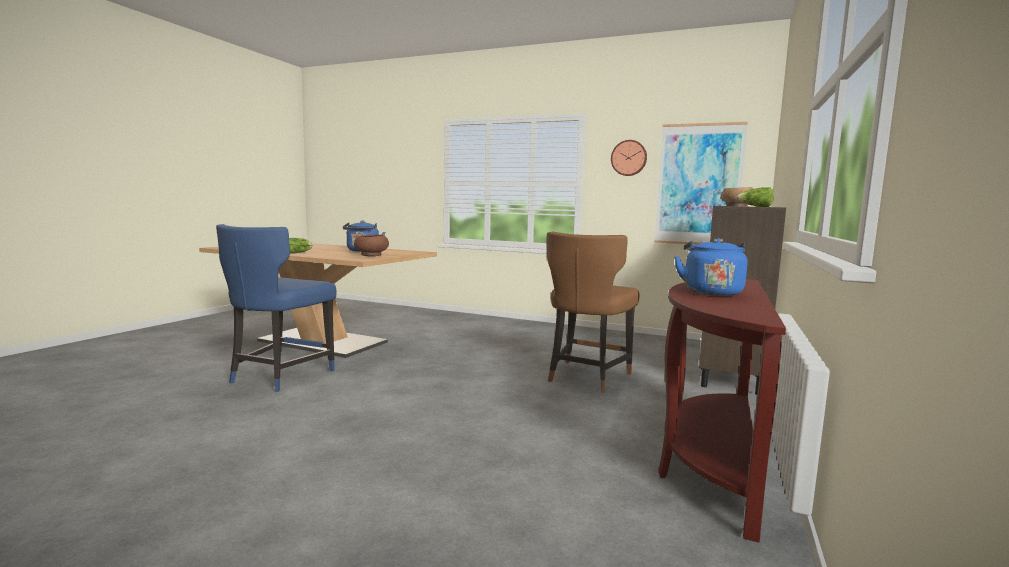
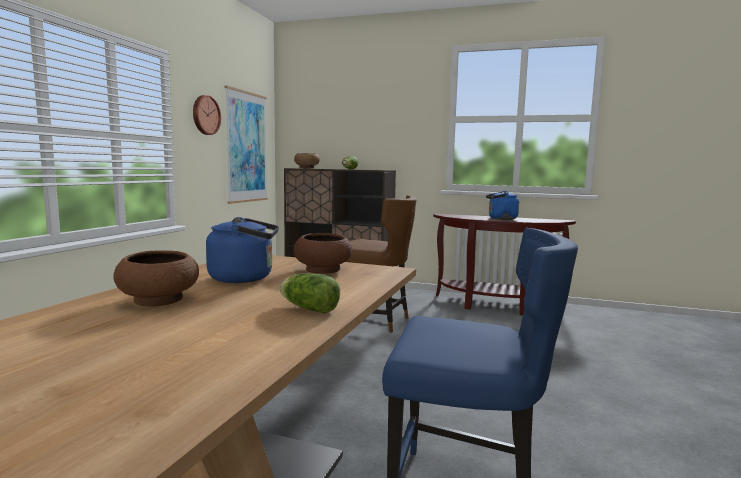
camera: 95 degrees left, 0 degrees up
none -> brown bowl [114,250,199,307]

